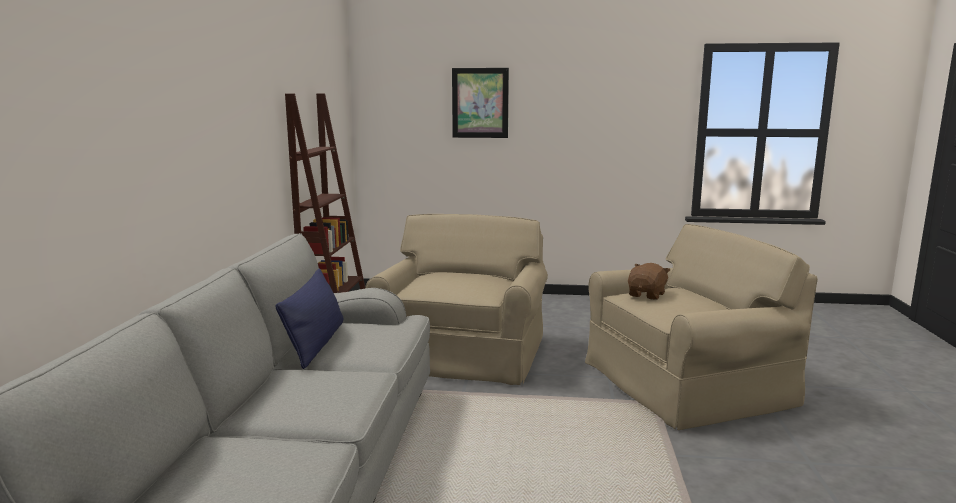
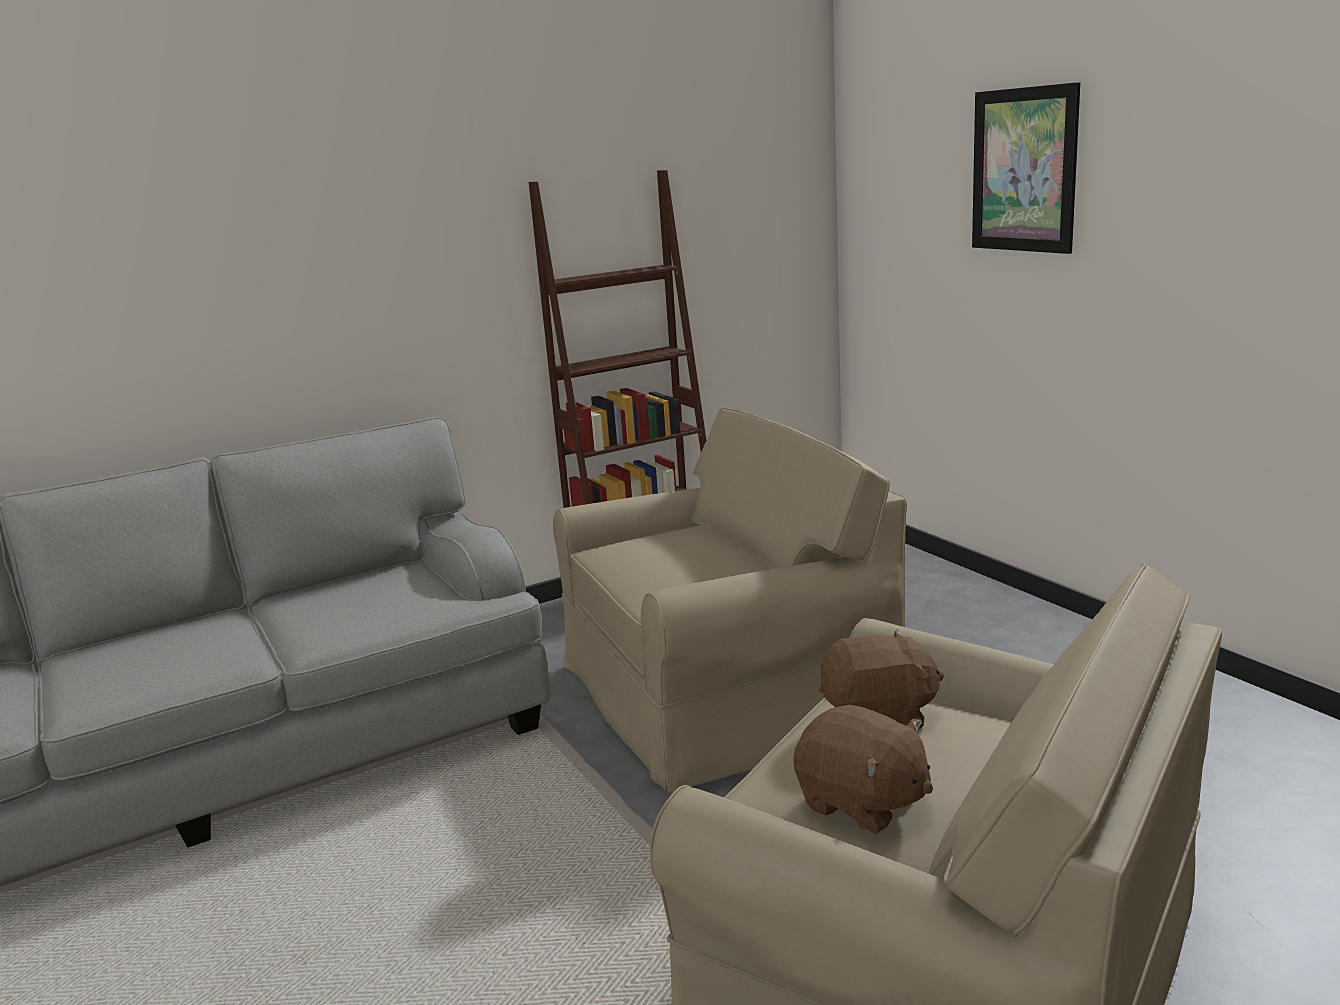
camera: 55 degrees right, 5 degrees up
blue pillow [275,268,344,369] -> none
none -> brown plush toy [793,705,933,834]

